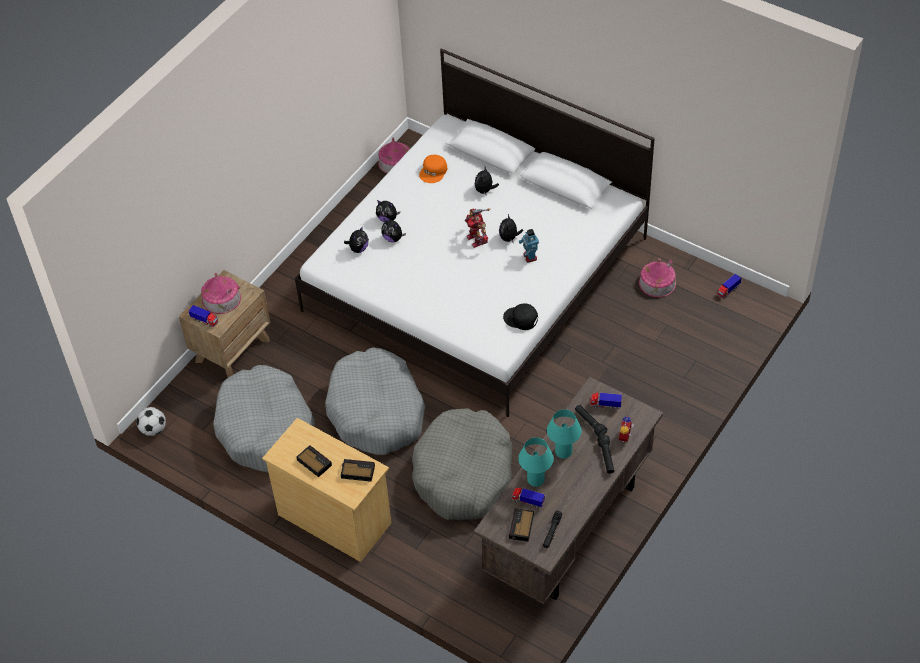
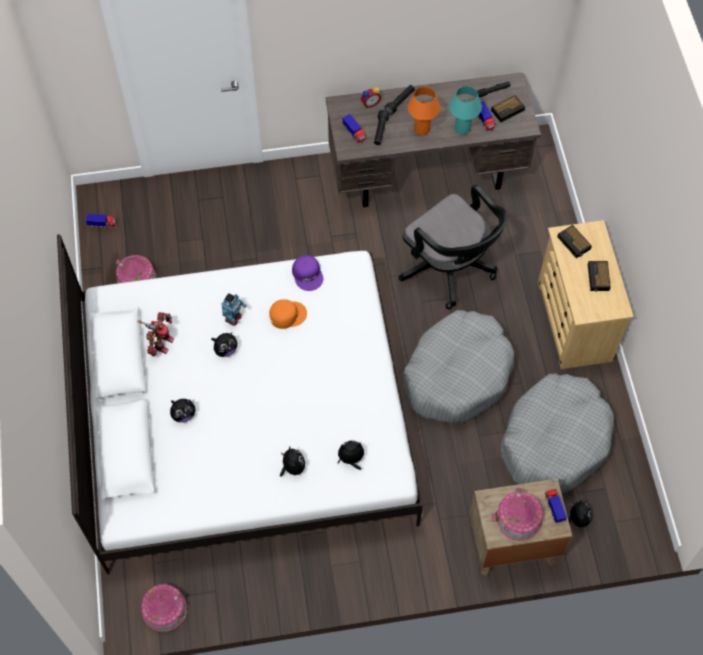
camera: 135 degrees left, 10 degrees up
football [136,407,166,436] -> none
plush toy [381,218,406,242] -> plush toy moved to [568,500,592,527]
grey dog bed [412,408,512,520] -> black office chair [399,185,507,309]
orange cap [419,155,447,183] -> orange cap moved to [269,299,307,329]
toy robot [465,208,491,248] -> toy robot moved to [137,312,174,357]
black cap [503,304,538,330] -> purple cap [292,255,323,291]
turquoise table lamp [547,409,582,459] -> orange table lamp [408,87,440,136]

